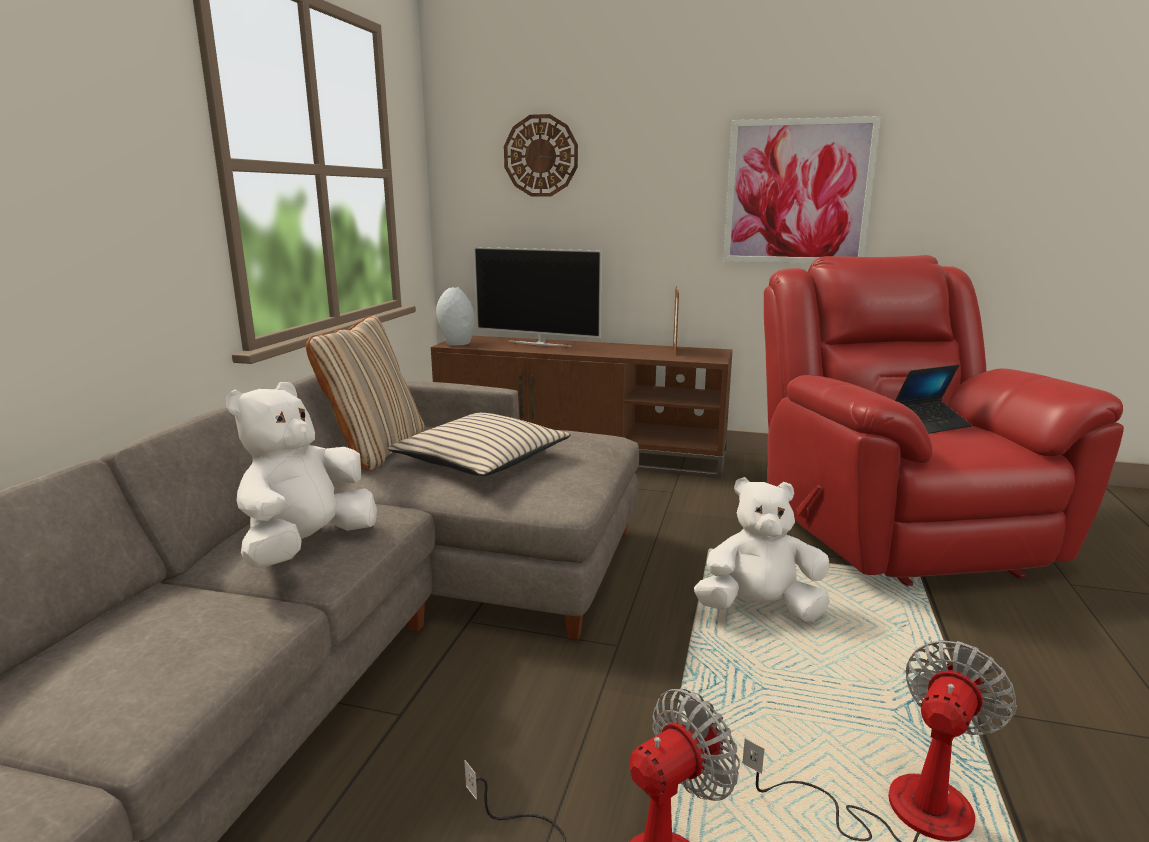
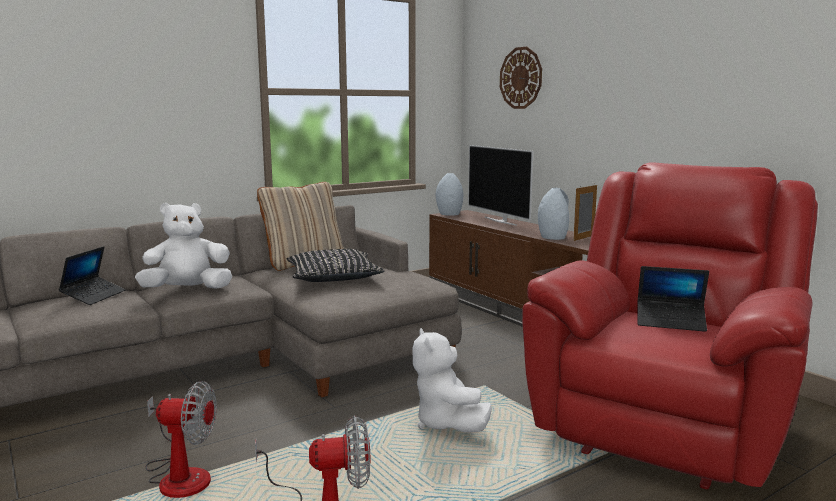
camera: 40 degrees right, 5 degrees down
beige pillow [388,413,571,476] -> black pillow [287,249,385,282]
white plush toy [694,477,830,621] -> white plush toy turned 150 degrees counterclockwise [413,328,492,433]
picture [723,116,881,263] -> none
none -> laptop [59,246,126,305]
none -> grey vase [538,188,569,240]

